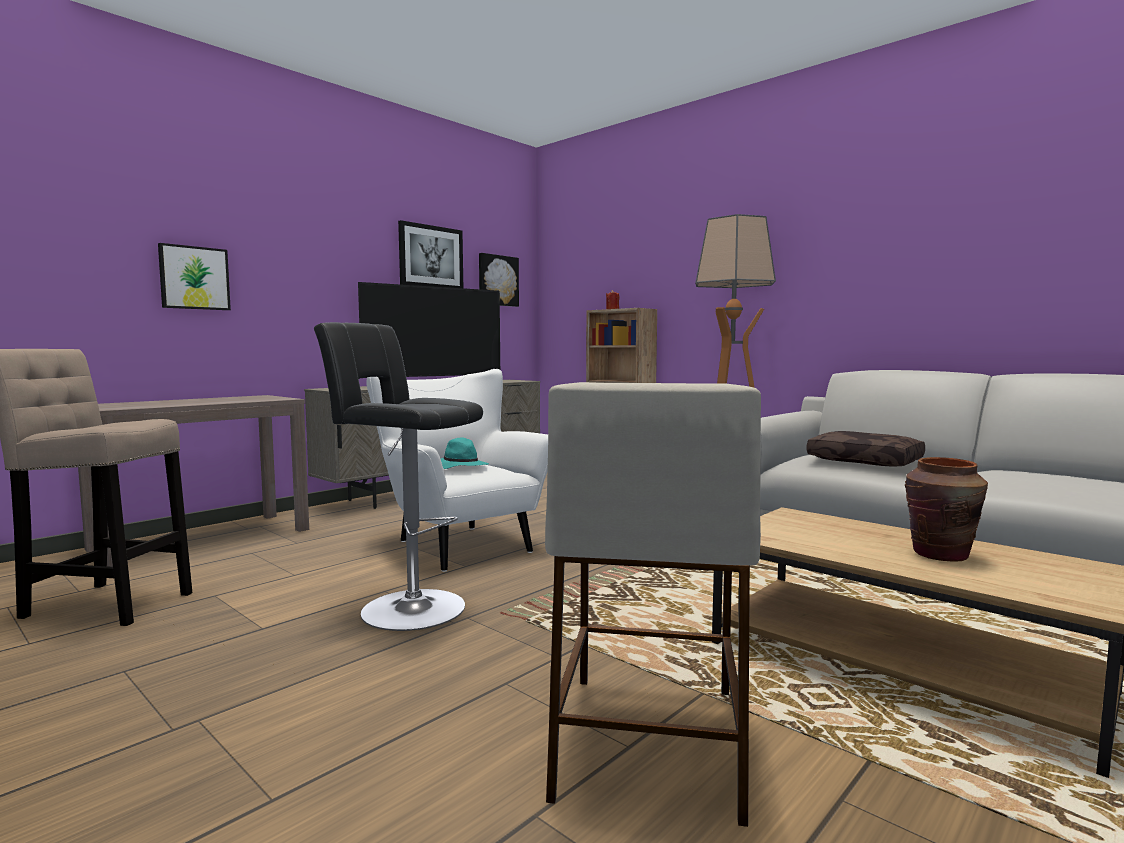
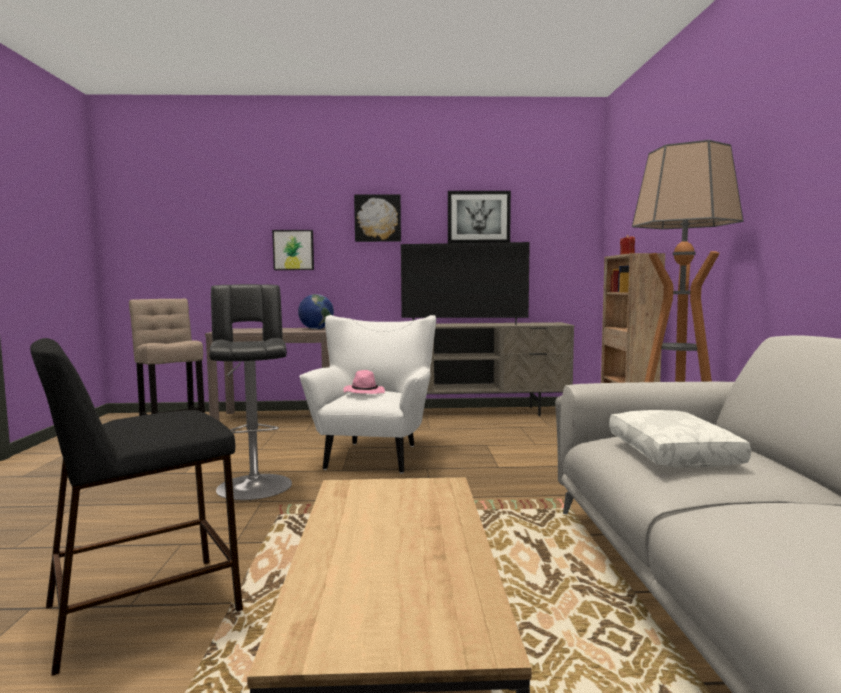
camera: 45 degrees right, 0 degrees up
turquoise hat [441,437,489,469] -> pink hat [343,370,385,394]
picture [479,253,519,307] -> picture moved to [354,194,401,242]
beige stool [545,382,761,827] -> black stool [30,338,243,676]
brown pillow [806,431,925,467] -> white pillow [609,410,751,468]
brown vase [905,457,988,562] -> none
none -> globe [298,294,334,329]

